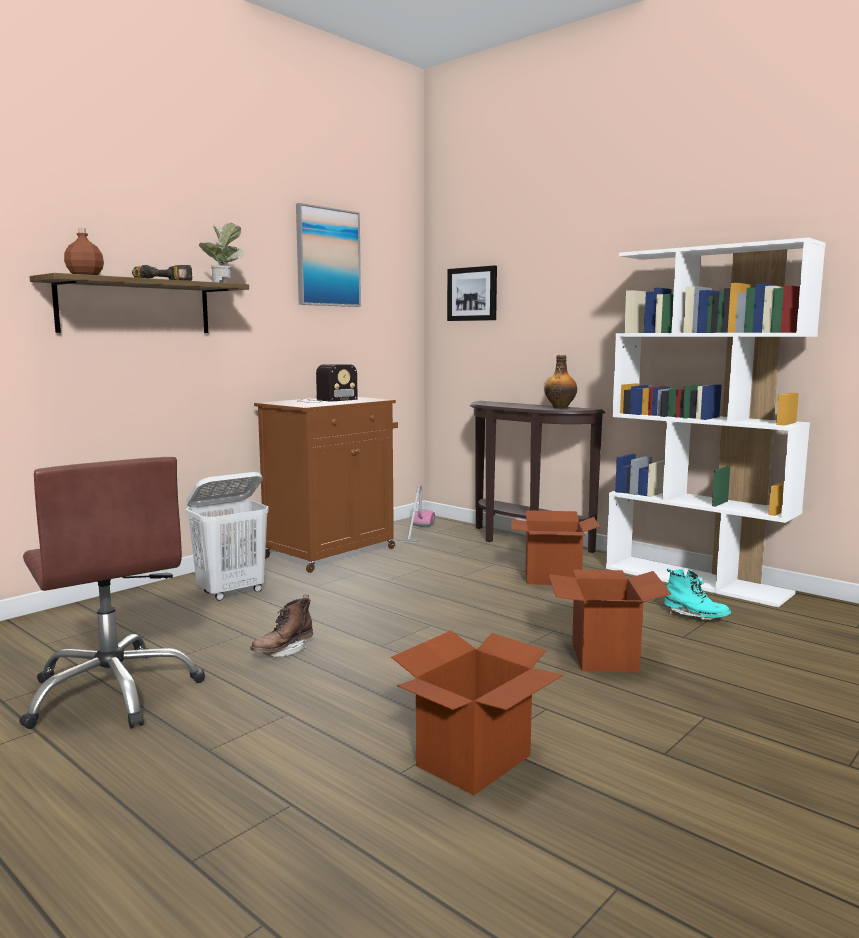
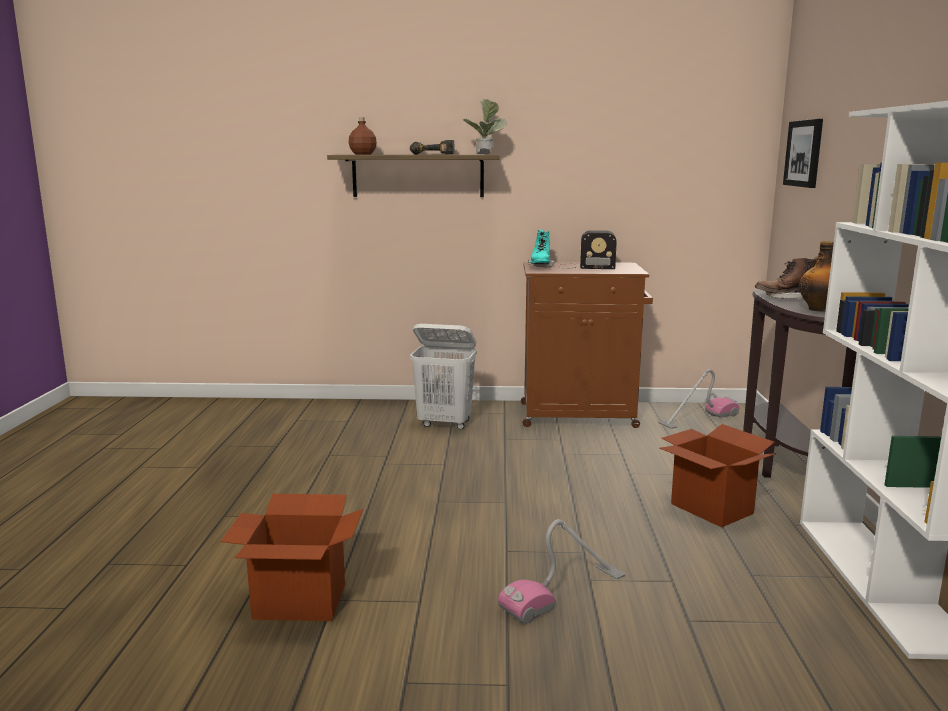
camera: 50 degrees right, 5 degrees up
brown office chair [19,457,205,729] -> none
brown boot [250,595,313,657] -> brown boot moved to [755,257,817,300]
picture [296,203,361,307] -> none
cardboard box [549,570,671,672] -> vacuum cleaner [498,519,625,624]
turquoise boot [664,568,731,620] -> turquoise boot moved to [528,230,554,268]

